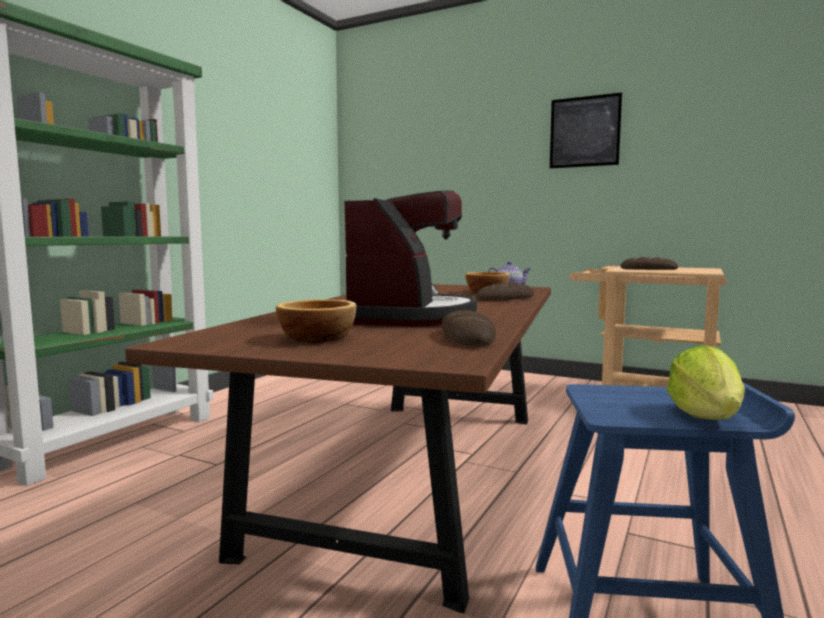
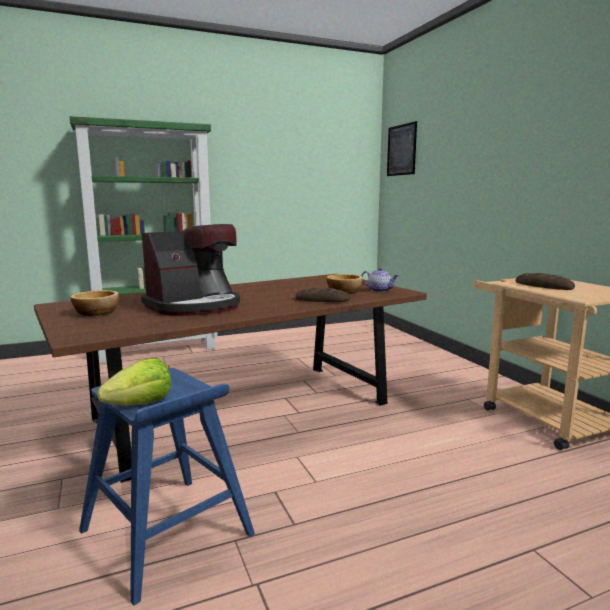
camera: 40 degrees right, 5 degrees up
bread [441,310,496,346] -> none
picture [550,92,622,169] -> picture moved to [387,121,417,176]

